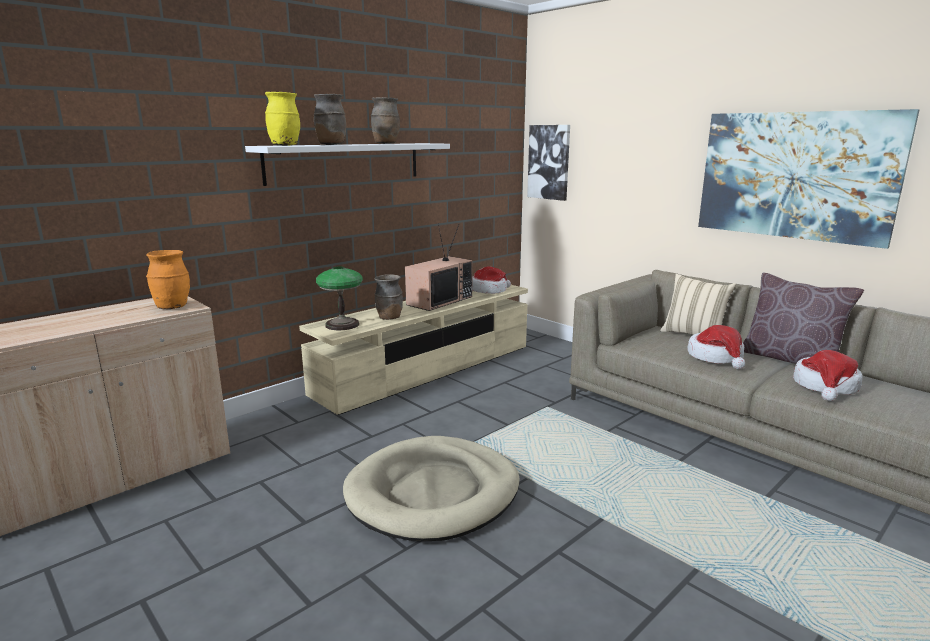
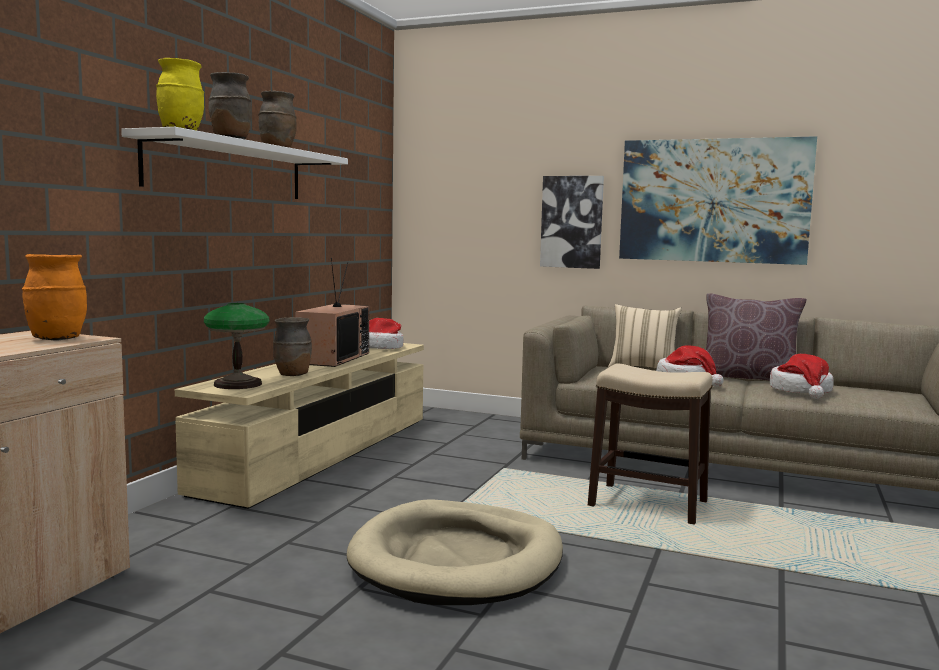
camera: 25 degrees left, 10 degrees down
picture [527,125,570,201] -> picture moved to [540,176,604,269]
none -> stool [588,364,713,525]

